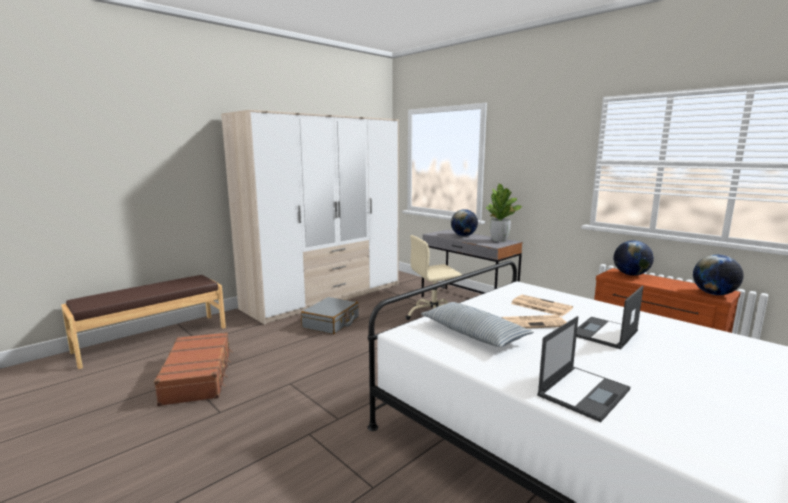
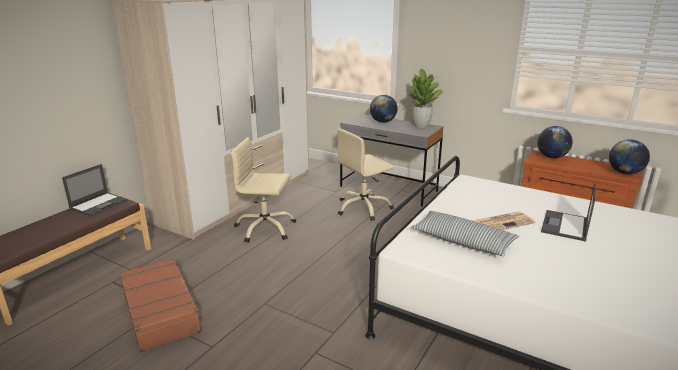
camera: 15 degrees left, 10 degrees up
grey suitcase [301,297,359,334] -> beige office chair [230,137,296,243]
newspaper [511,295,573,316] -> none
laptop [537,316,630,422] -> laptop moved to [62,164,128,217]

